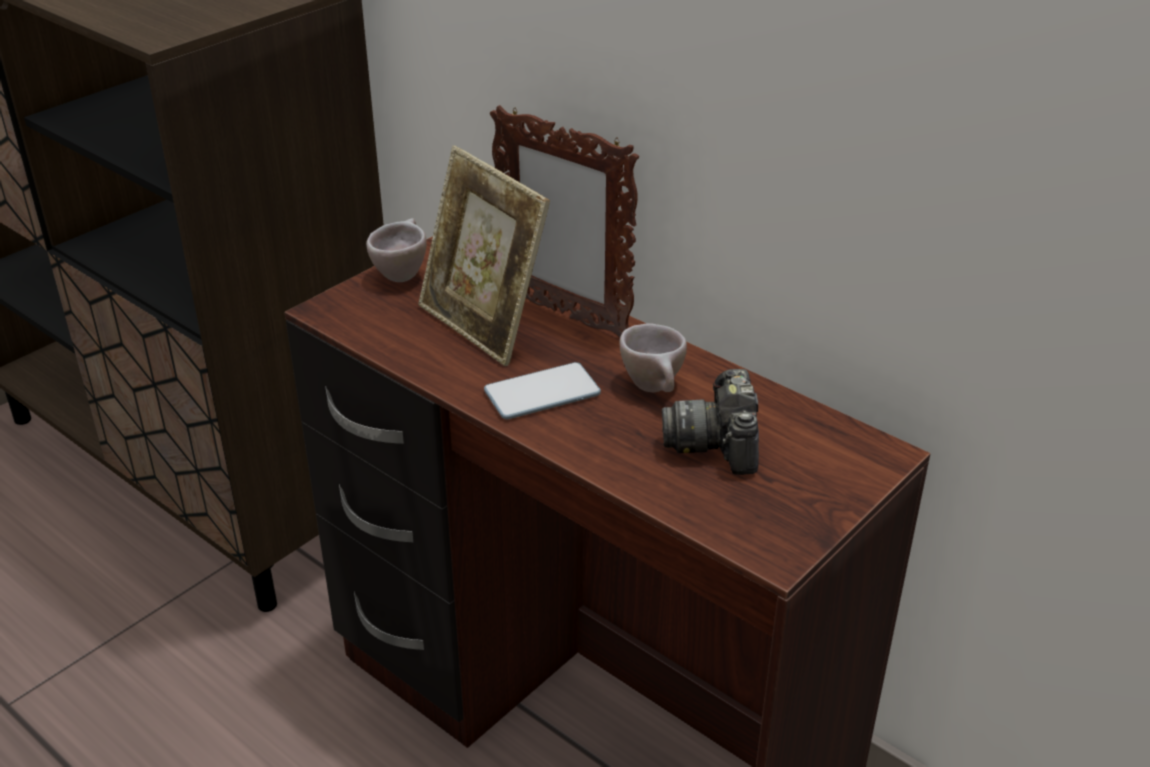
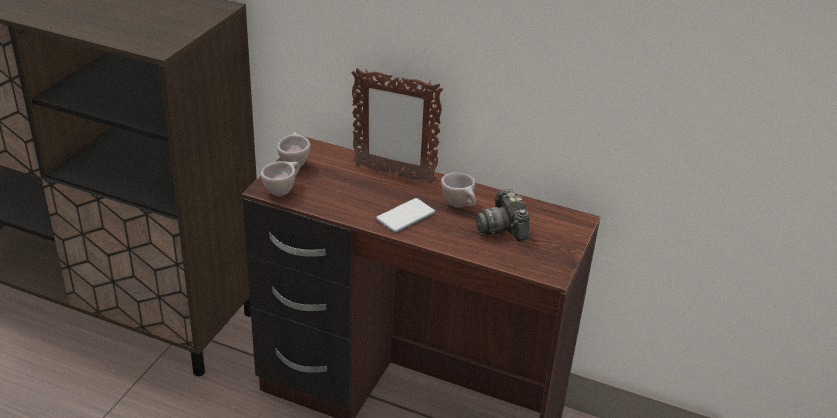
camera: 20 degrees left, 0 degrees up
picture frame [419,146,550,366] -> none
none -> beige cup [260,161,300,196]

